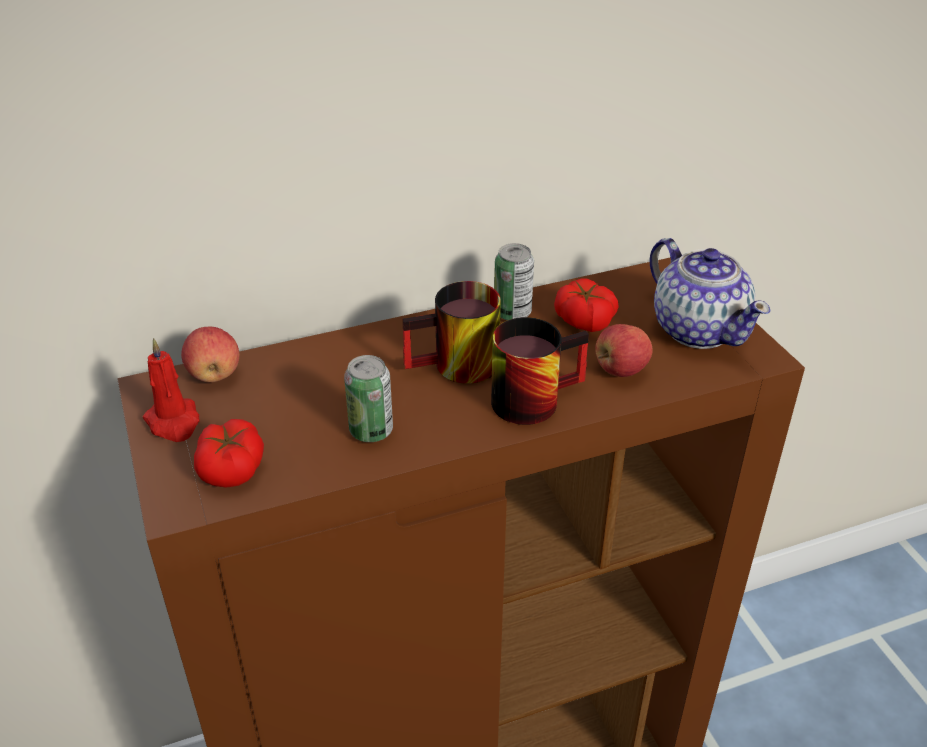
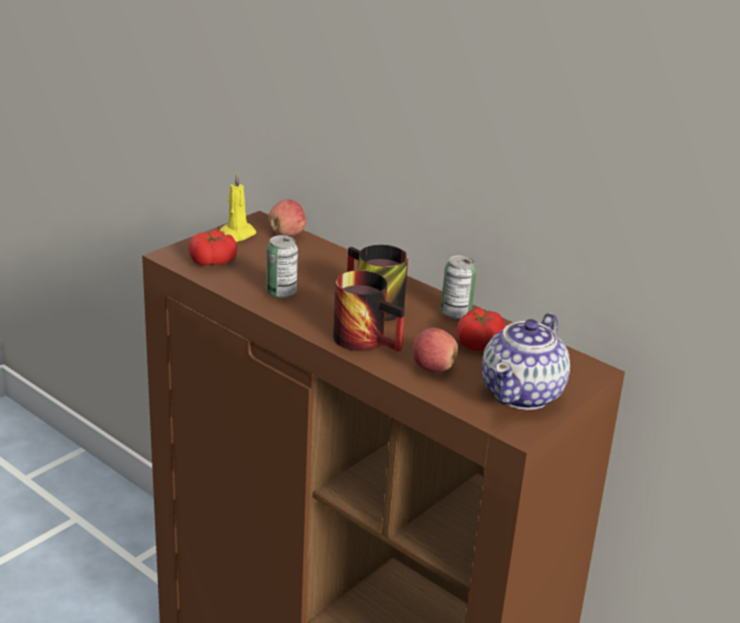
camera: 60 degrees right, 10 degrees down
red candle [143,338,199,442] -> yellow candle [220,173,256,242]

